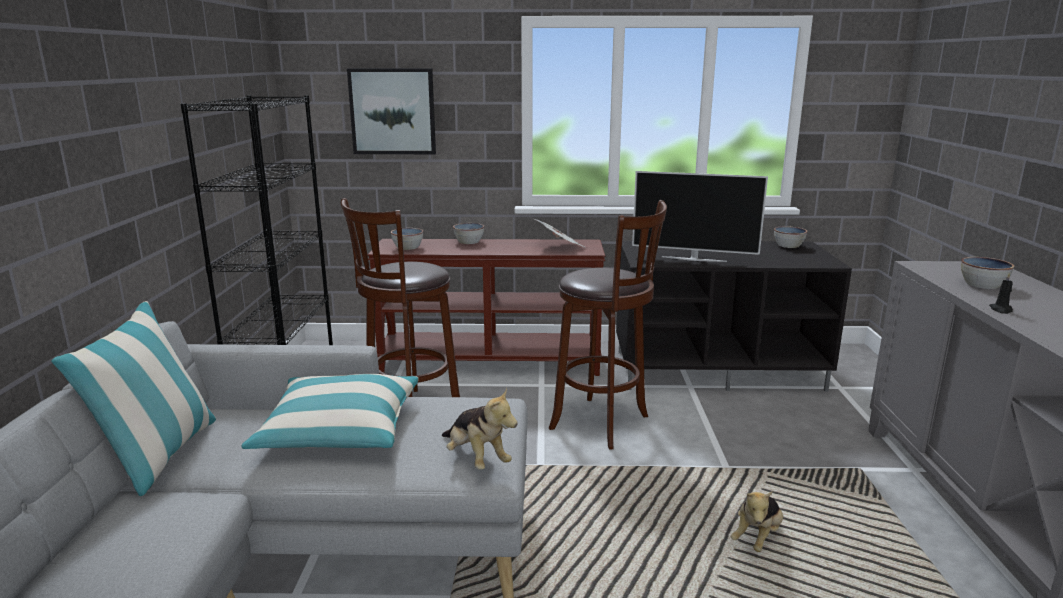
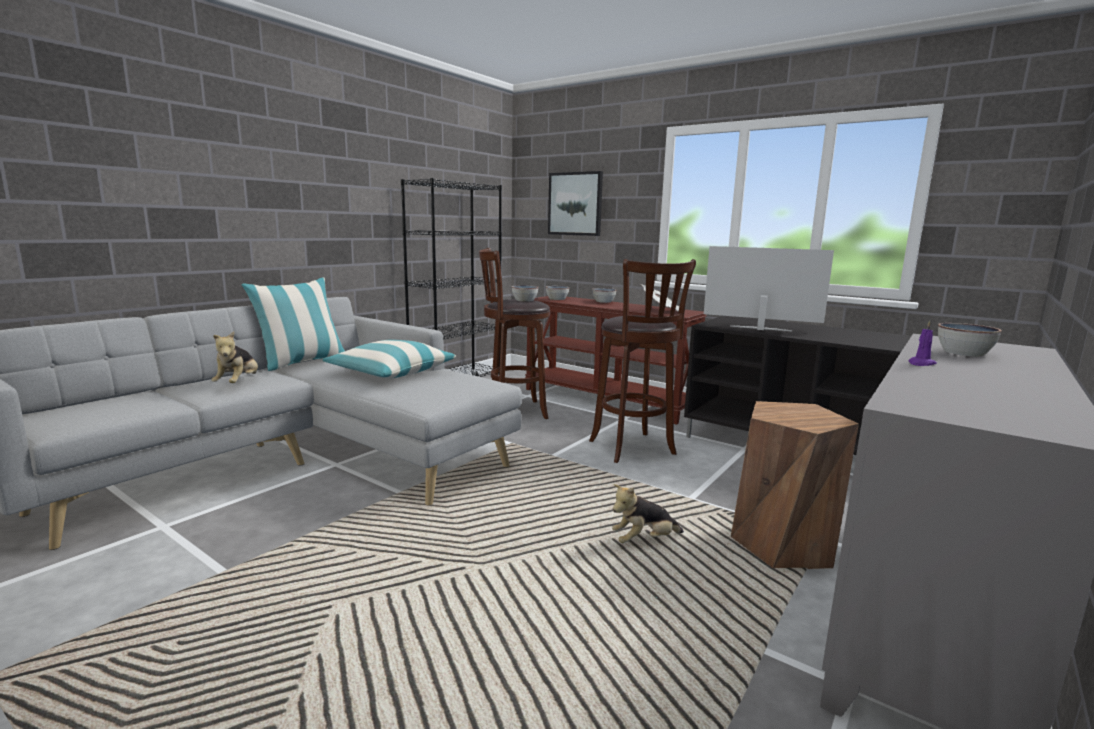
camera: 35 degrees right, 5 degrees down
plush toy [442,388,518,470] -> plush toy moved to [211,331,258,383]
television [632,171,768,262] -> television turned 150 degrees clockwise [704,246,834,331]
bowl [774,226,807,248] -> bowl moved to [512,285,539,301]
black candle [989,273,1013,314] -> purple candle [909,321,937,366]
none -> brown stool [731,401,859,569]

